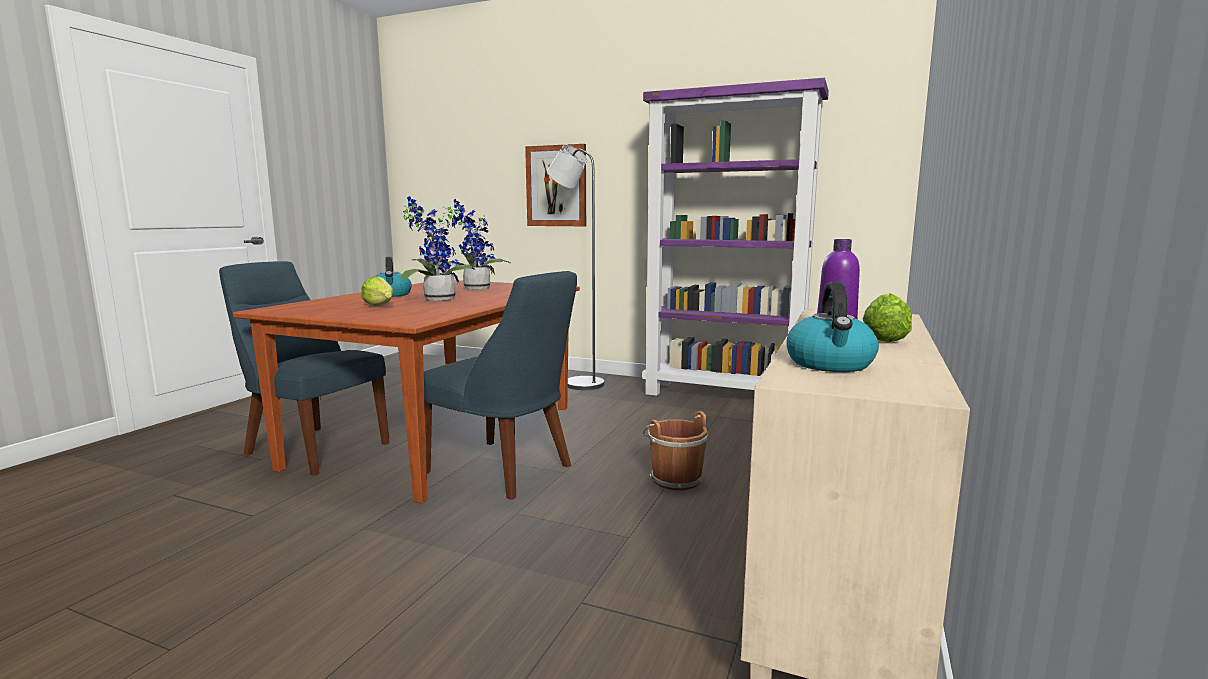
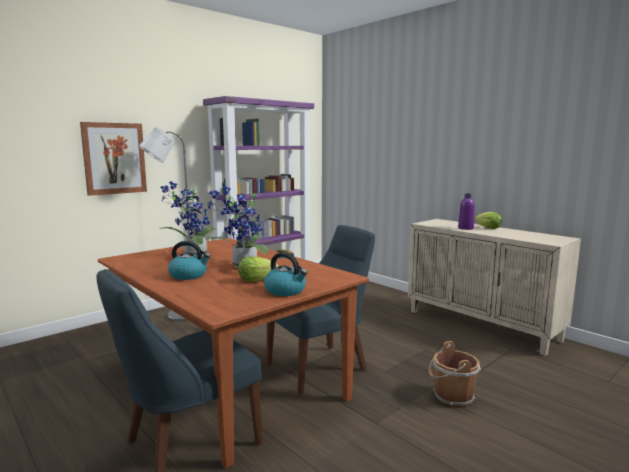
camera: 65 degrees left, 0 degrees up
brown bucket [643,411,708,490] -> brown bucket moved to [428,341,481,407]
kettle [786,282,879,372] -> kettle moved to [264,252,308,296]

